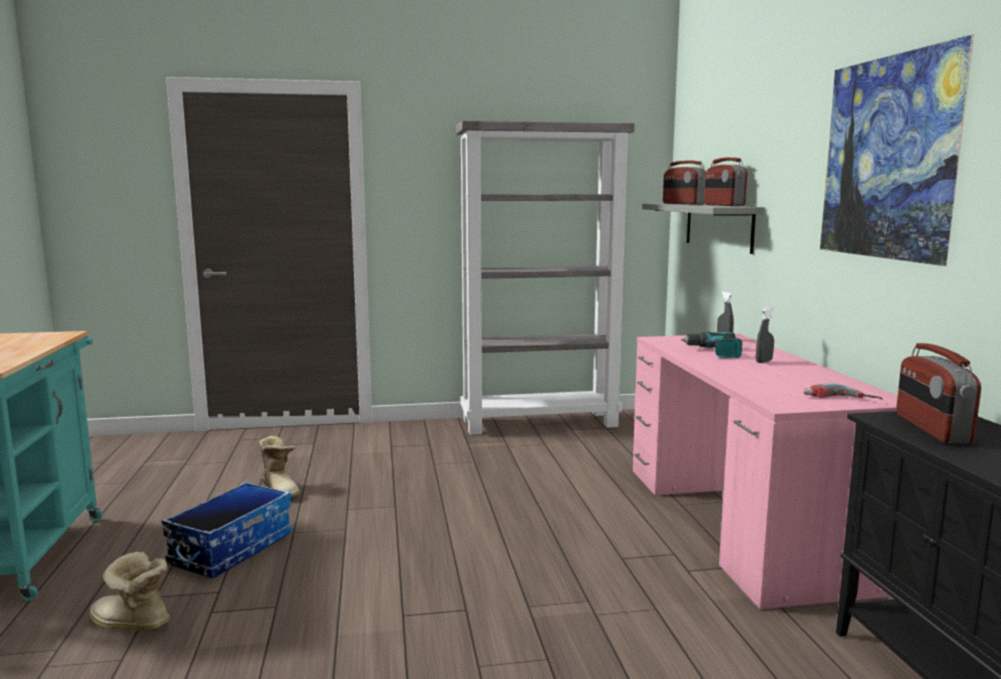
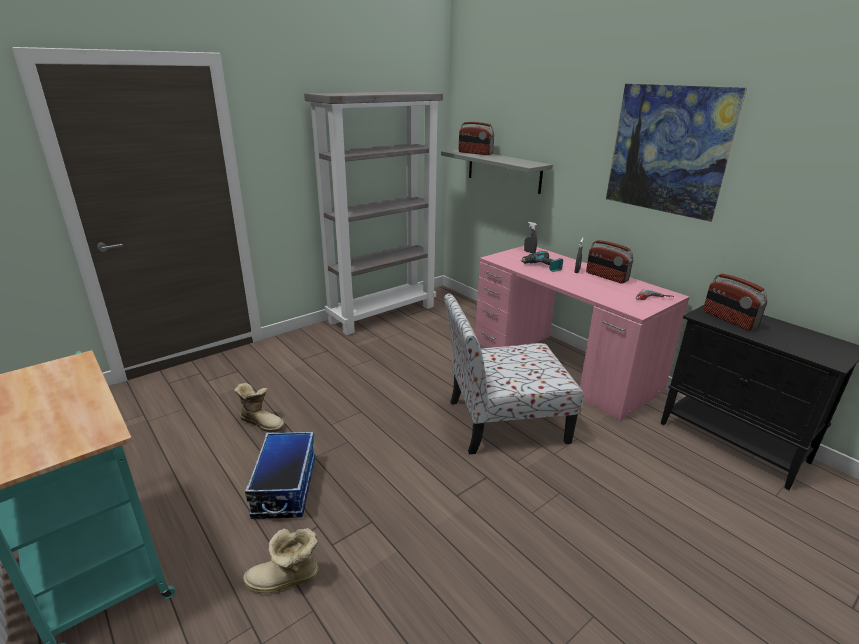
camera: 30 degrees left, 15 degrees up
radio [704,157,747,206] -> radio moved to [586,240,633,284]
none -> chair [444,294,584,454]

